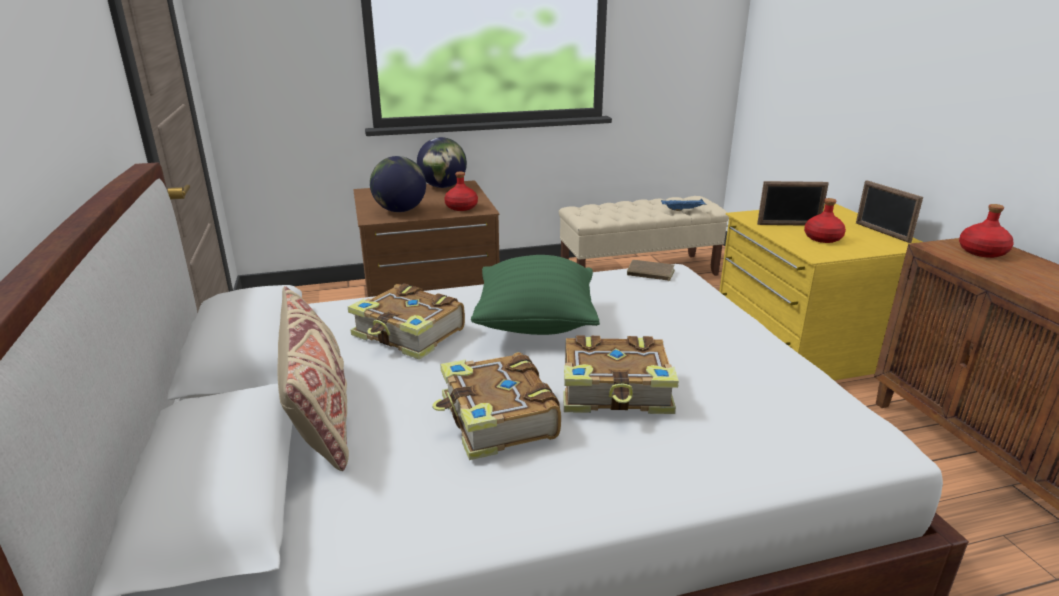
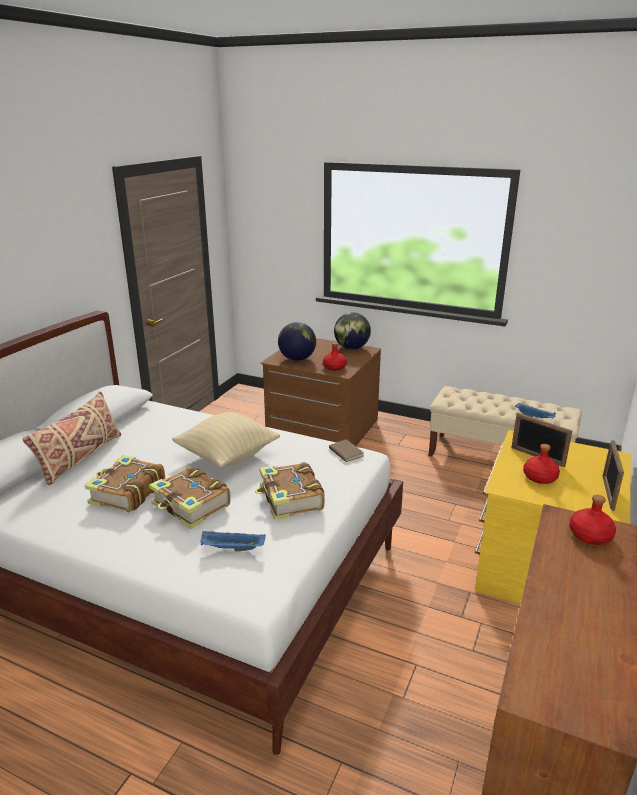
camera: 40 degrees right, 0 degrees up
book [348,283,465,360] -> book moved to [255,462,325,520]
green pillow [471,255,600,335] -> beige pillow [172,412,280,467]
none -> blue tray [201,531,266,552]

